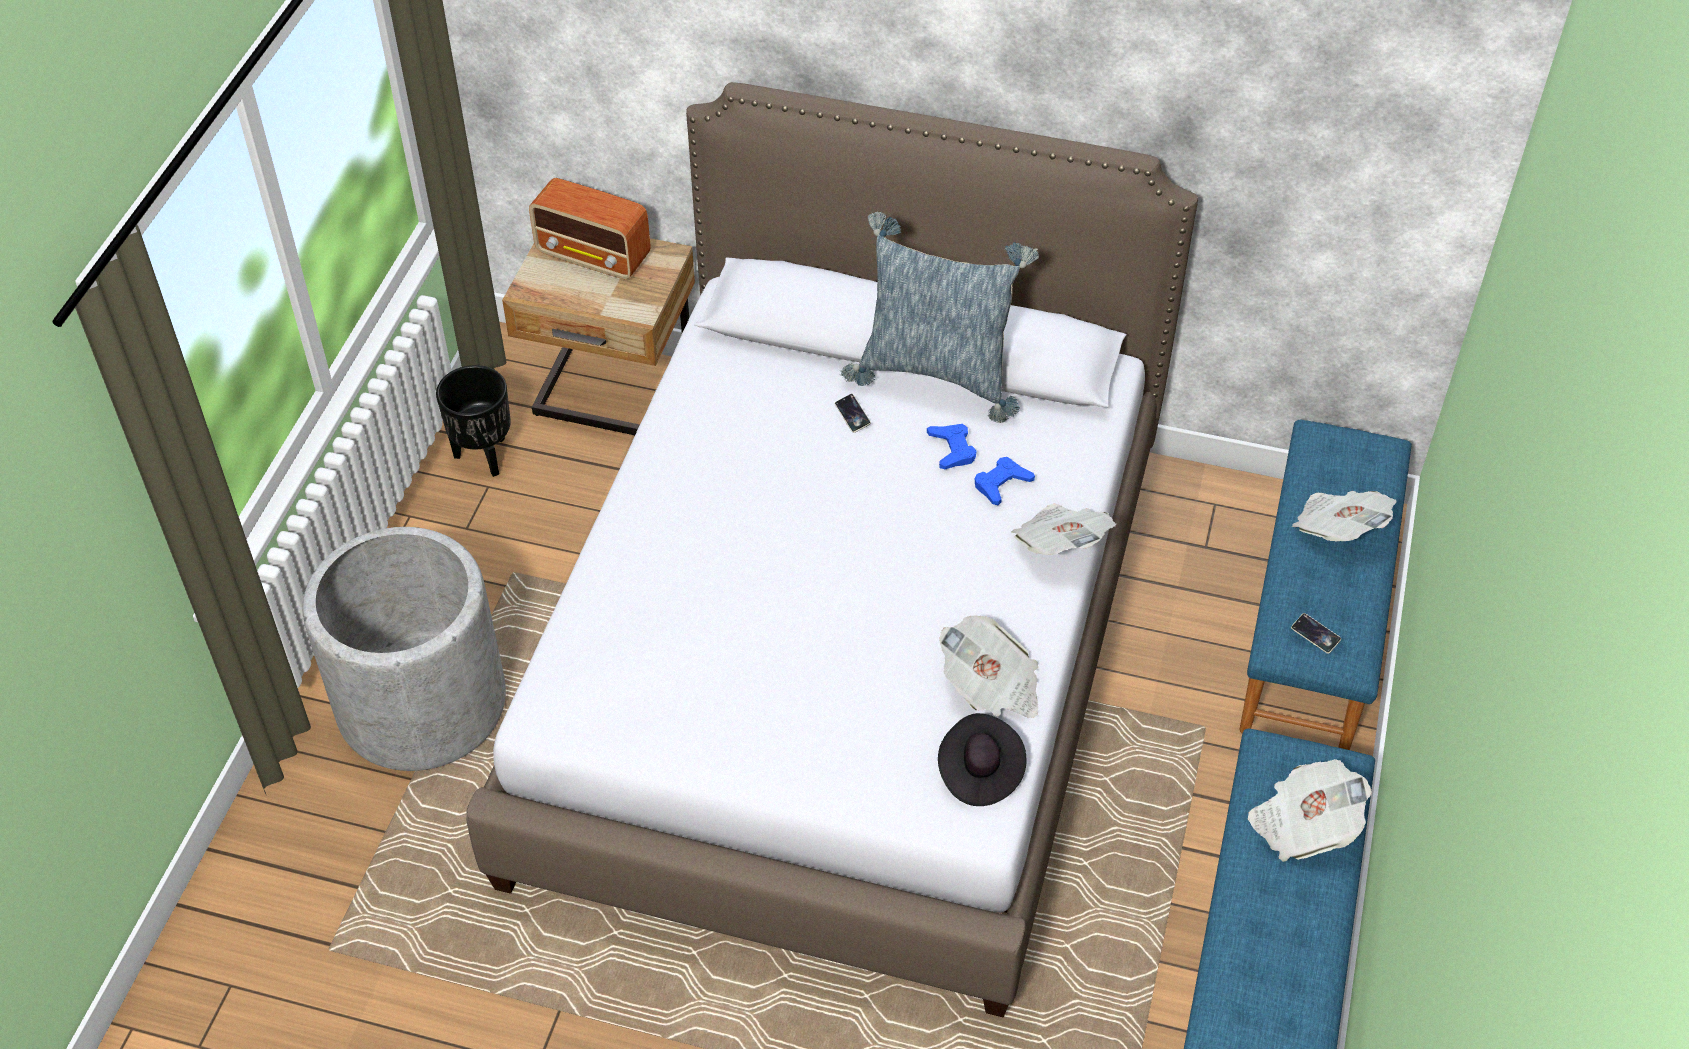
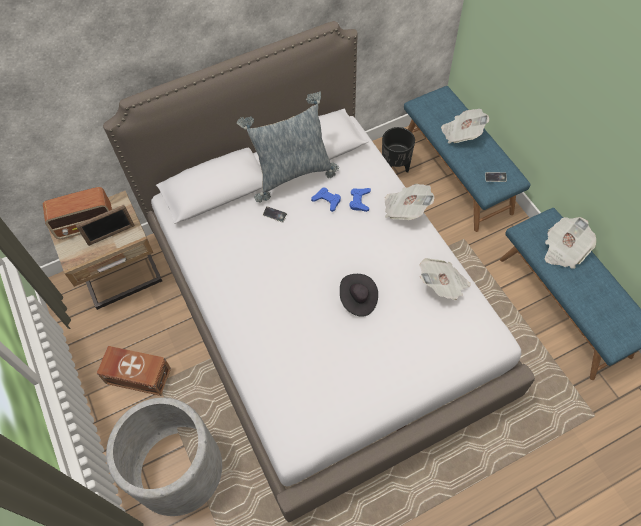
camera: 40 degrees left, 10 degrees up
black planter [436,365,511,477] -> black planter moved to [382,127,415,172]
black hat [938,713,1027,806] -> black hat moved to [340,274,378,317]
none -> picture frame [76,205,135,246]
none -> brown storage box [97,346,171,396]

